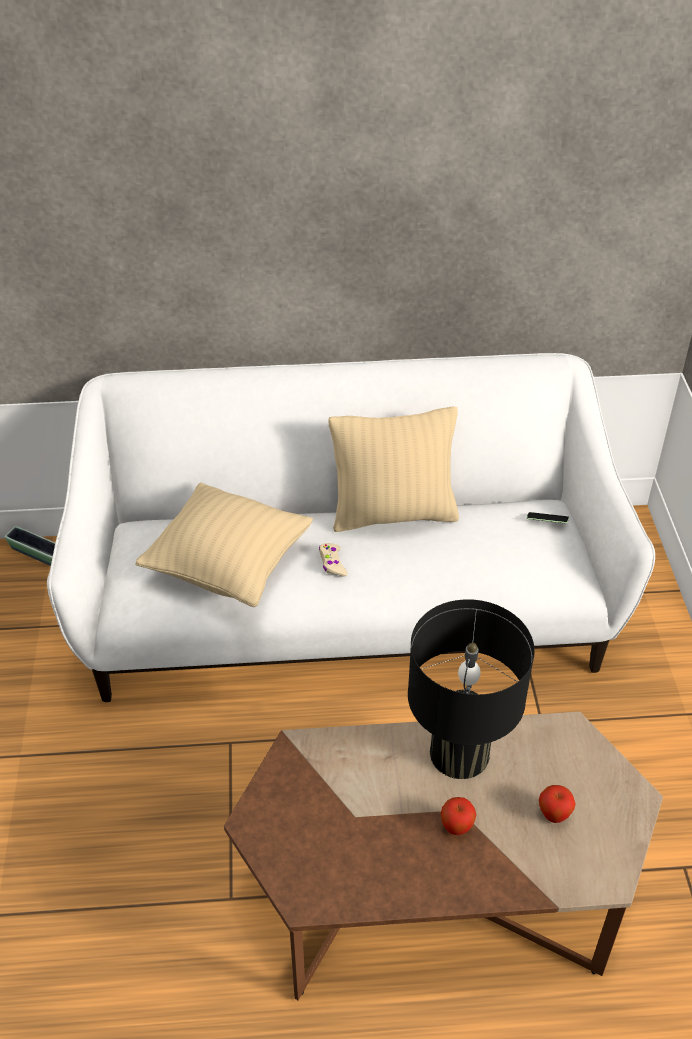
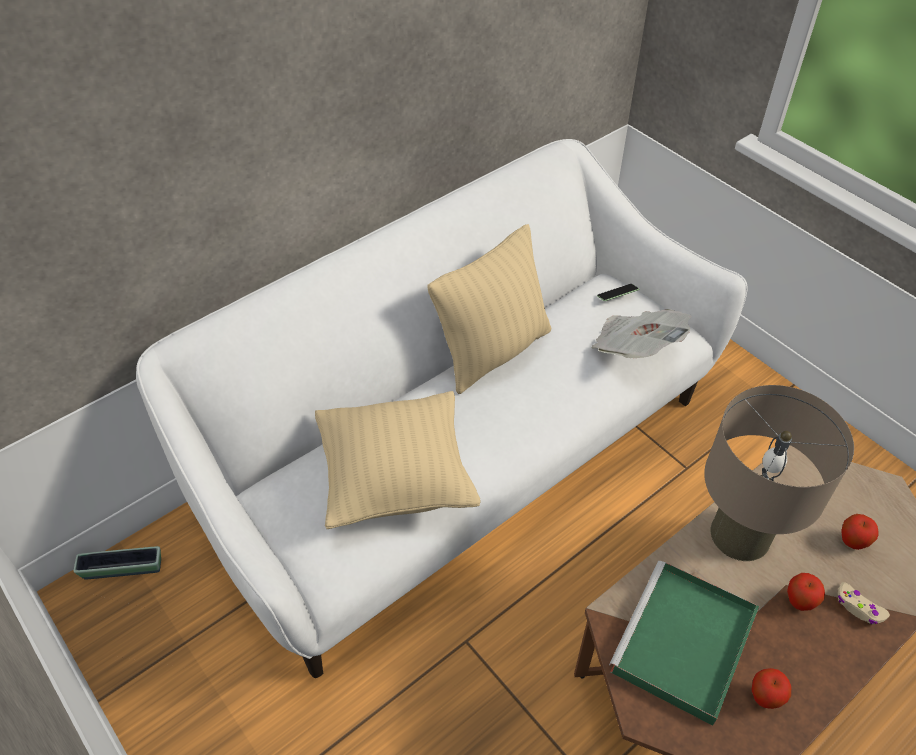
camera: 35 degrees left, 5 degrees up
beige game controller [319,543,348,577] -> beige game controller moved to [838,582,890,625]
black table lamp [408,599,535,779] -> beige table lamp [704,385,854,561]
none -> newspaper [591,309,691,358]
none -> green tray [609,561,759,726]
none -> apple [751,668,791,709]

